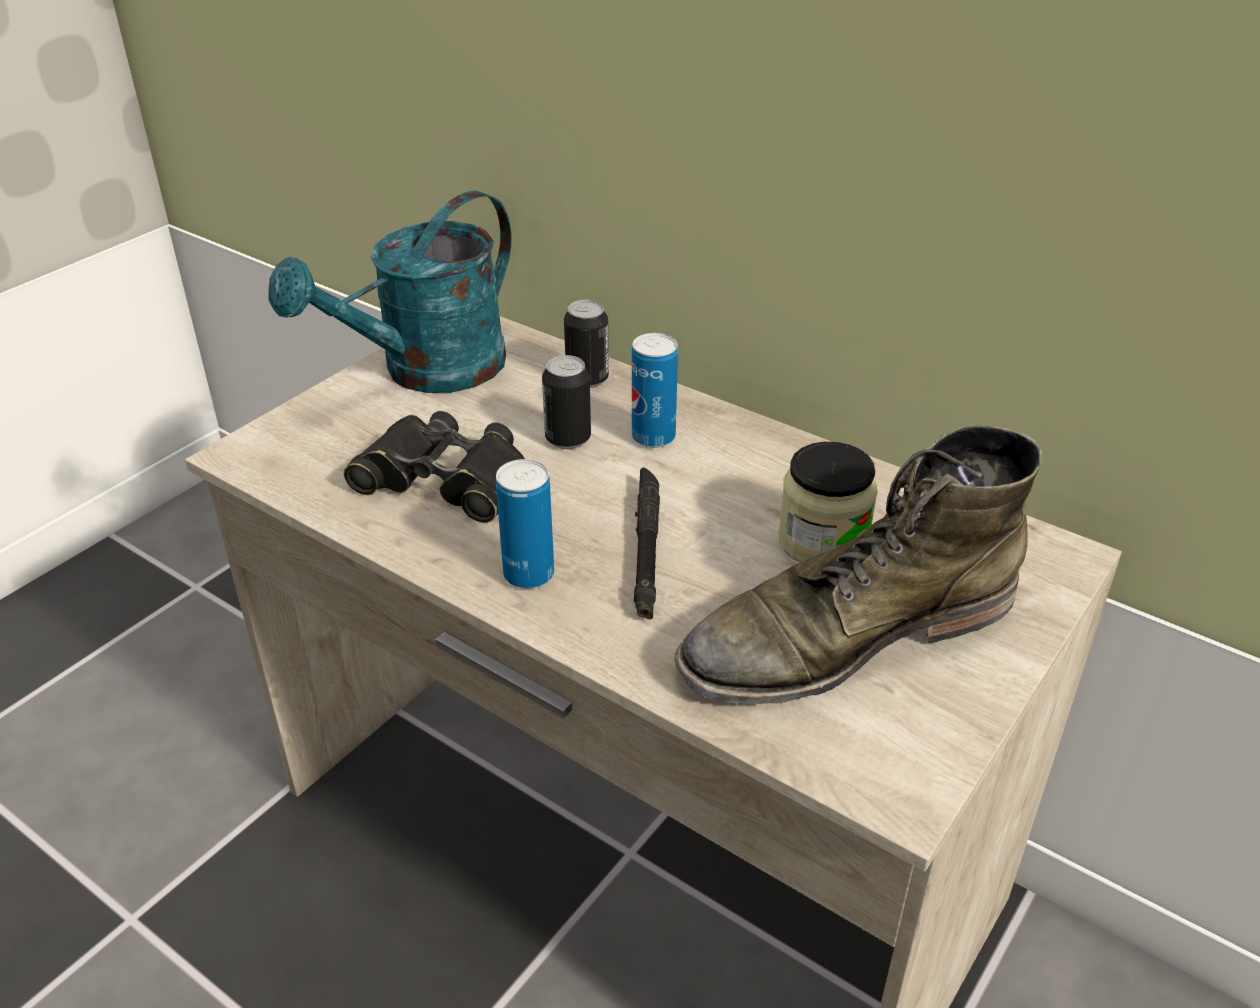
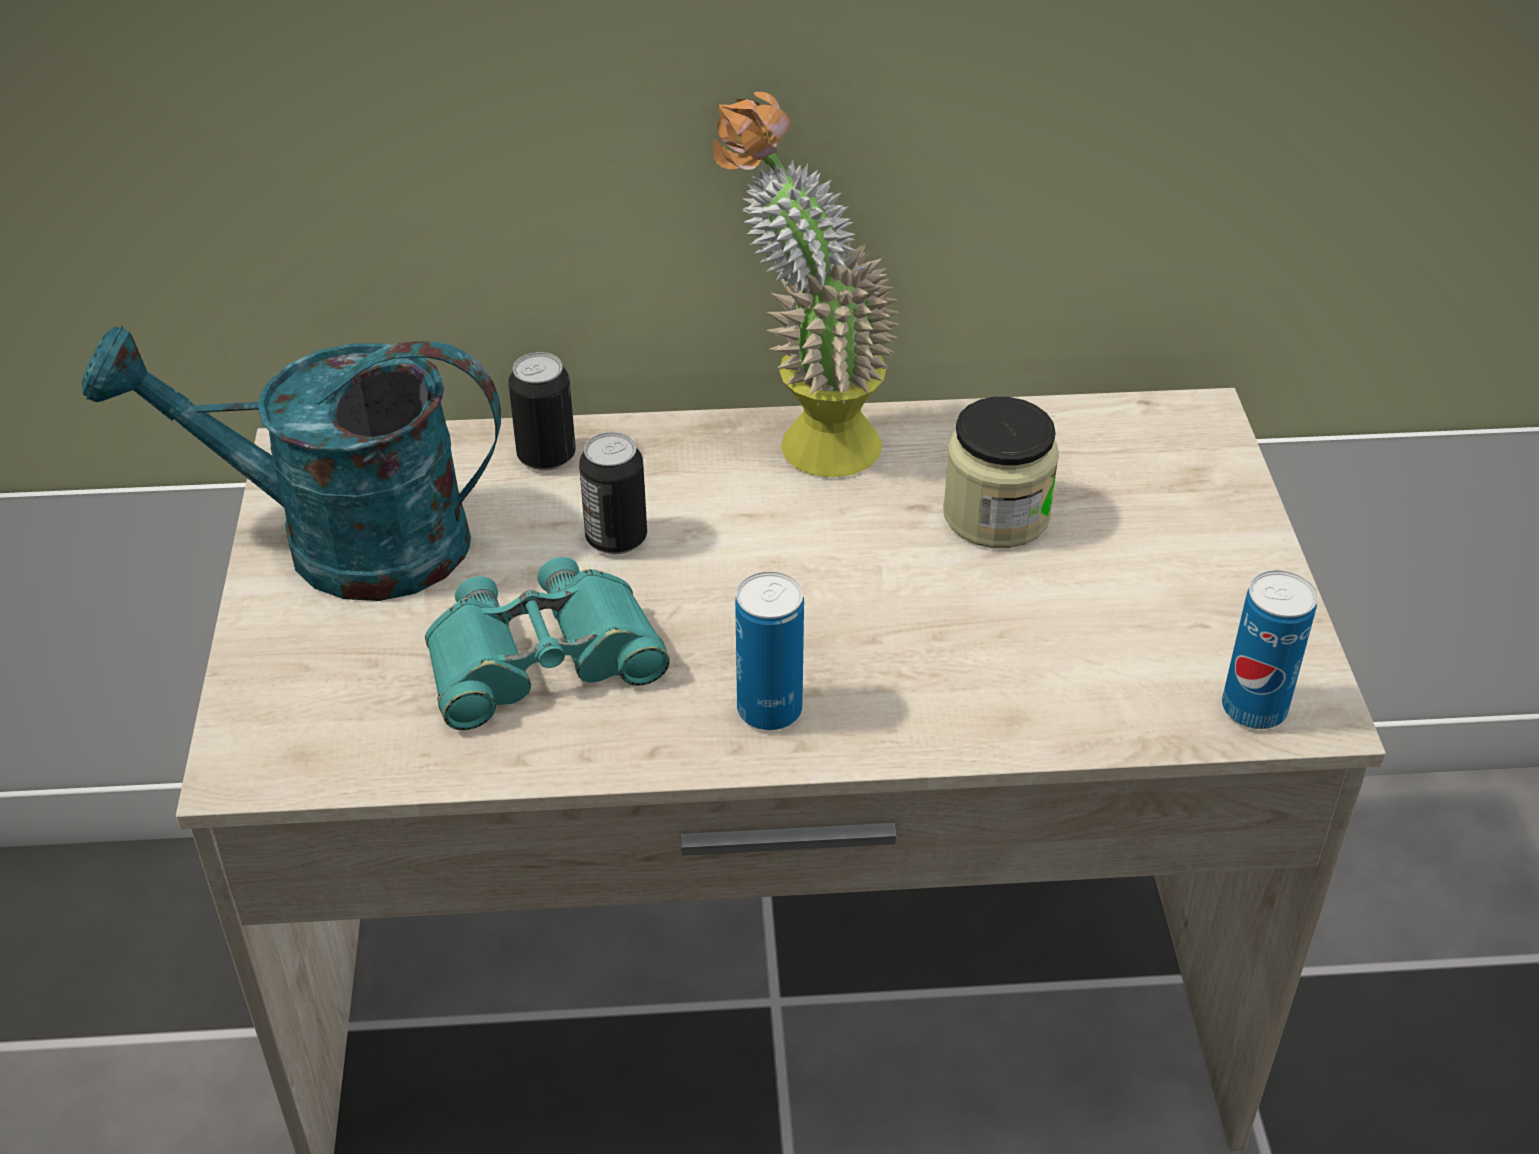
camera: 40 degrees left, 5 degrees up
turquoise watering can [268,191,512,393] -> turquoise watering can turned 90 degrees clockwise [82,326,501,601]
black binoculars [344,411,525,523] -> turquoise binoculars [425,557,670,730]
can [632,333,678,448] -> can moved to [1222,570,1318,729]
black flashlight [634,467,660,619] -> none
green boot [674,425,1042,704] -> none
none -> potted plant [713,92,899,478]

